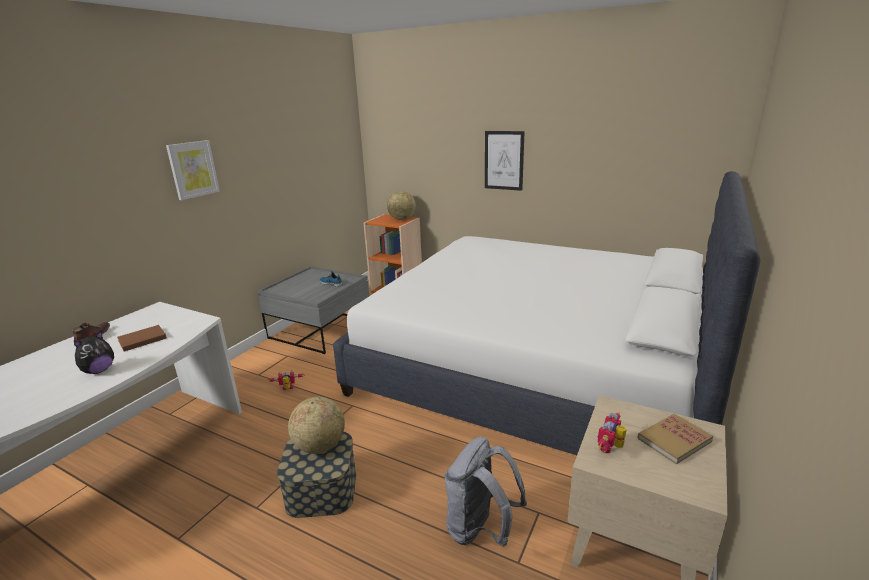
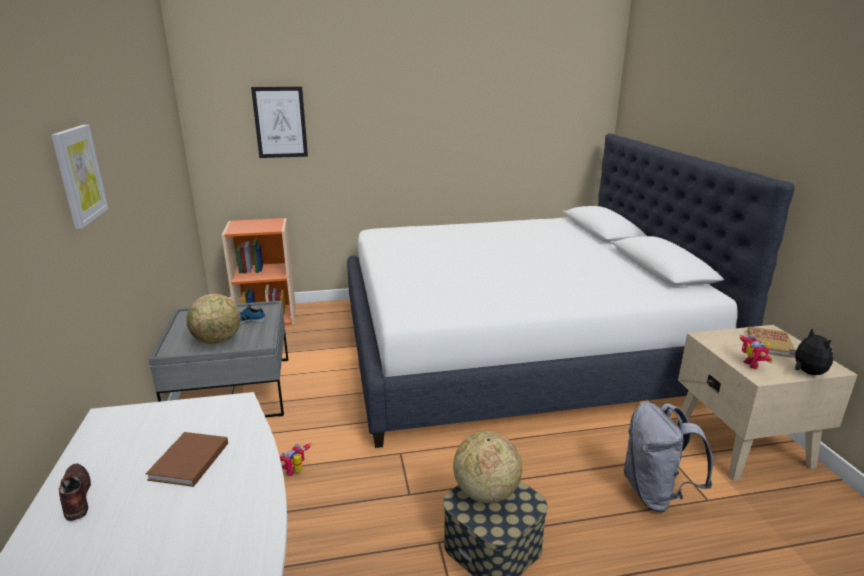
camera: 40 degrees left, 0 degrees up
plush toy [74,331,114,374] -> plush toy moved to [789,327,834,375]
globe [387,191,416,220] -> globe moved to [186,294,241,344]
picture [485,131,525,191] -> picture moved to [251,87,308,158]

